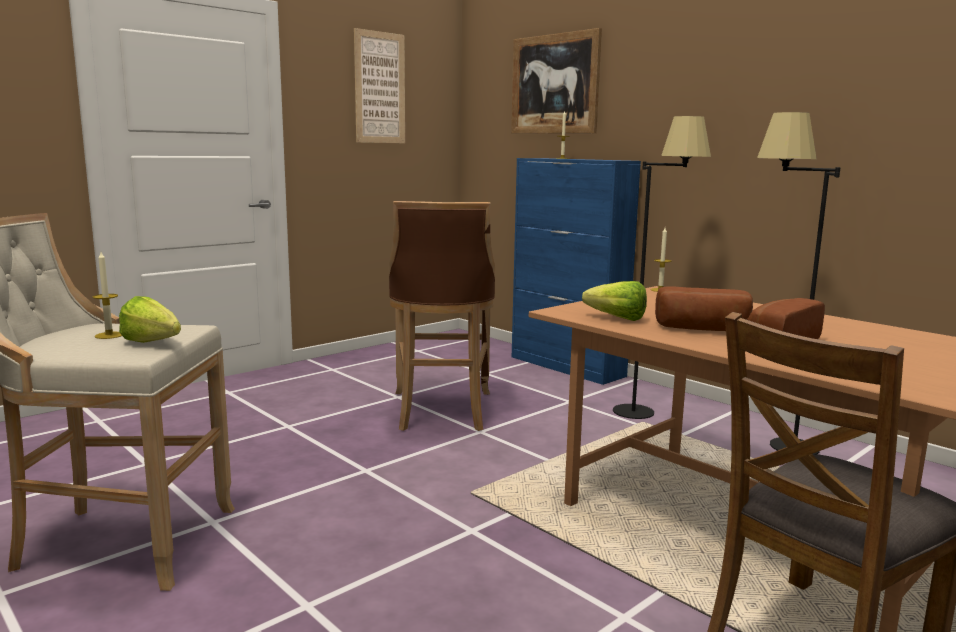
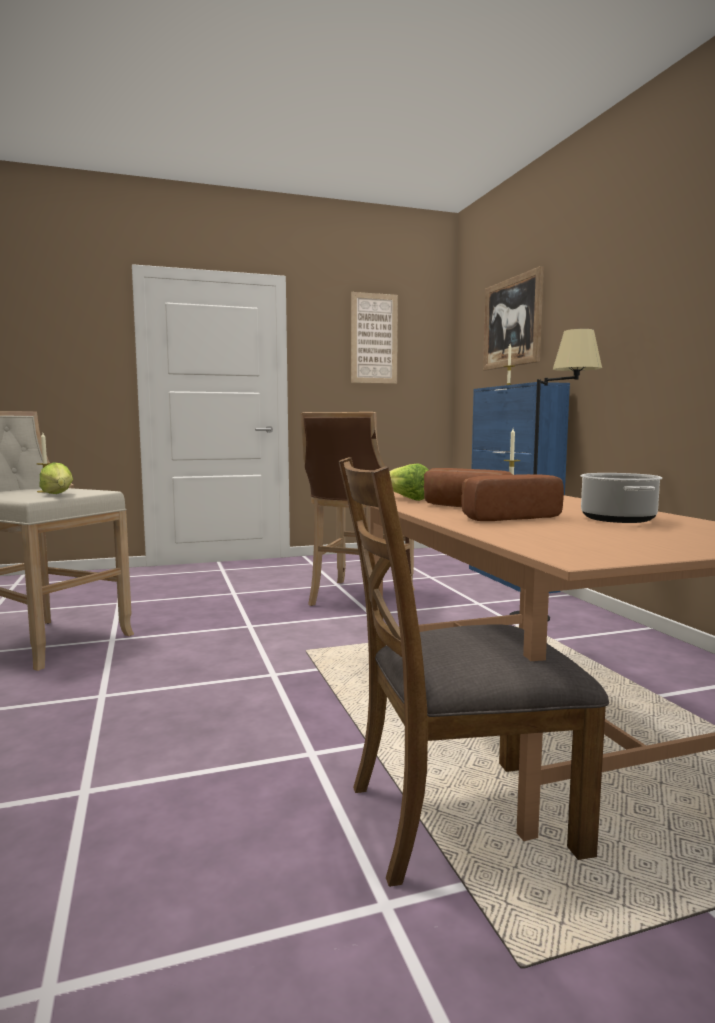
camera: 25 degrees right, 5 degrees down
black floor lamp [757,112,840,454] -> none
none -> cooking pot [581,473,662,523]

